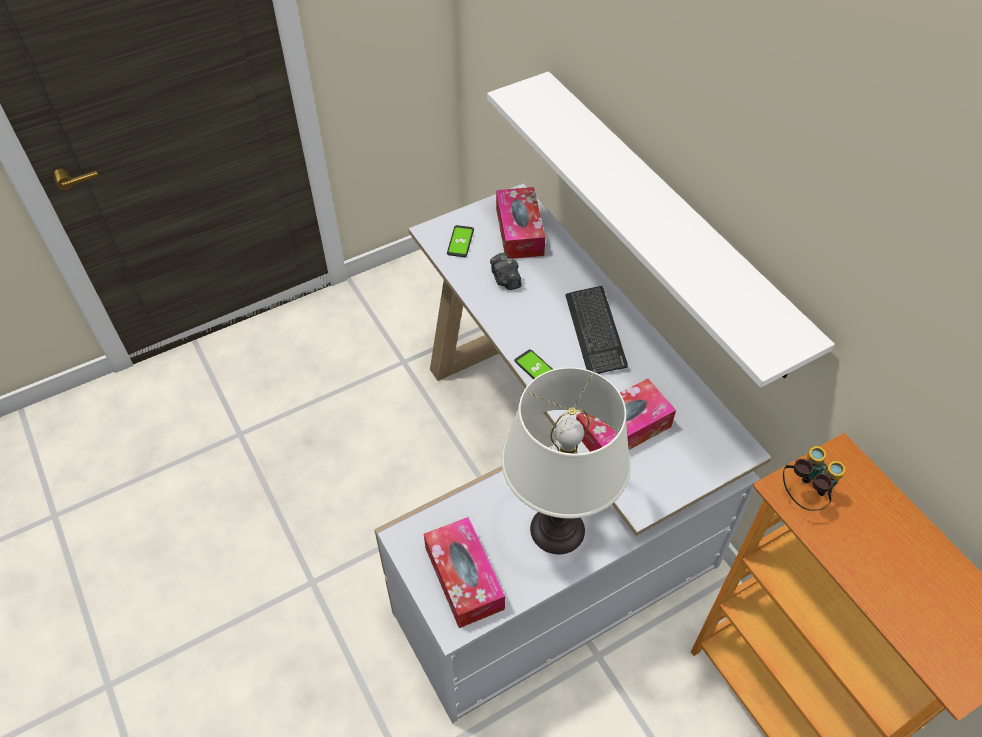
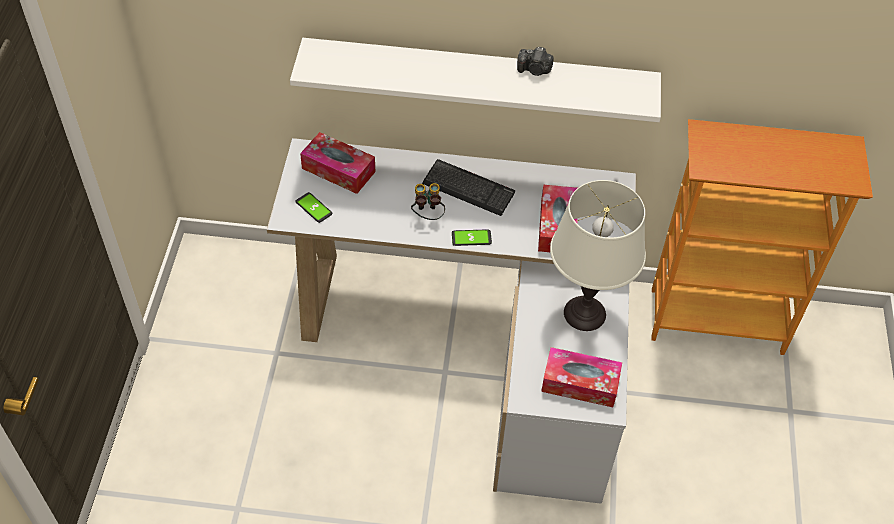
camera: 55 degrees left, 0 degrees up
camera [490,253,521,290] -> camera moved to [517,47,554,76]
binoculars [783,446,846,511] -> binoculars moved to [411,183,445,220]

